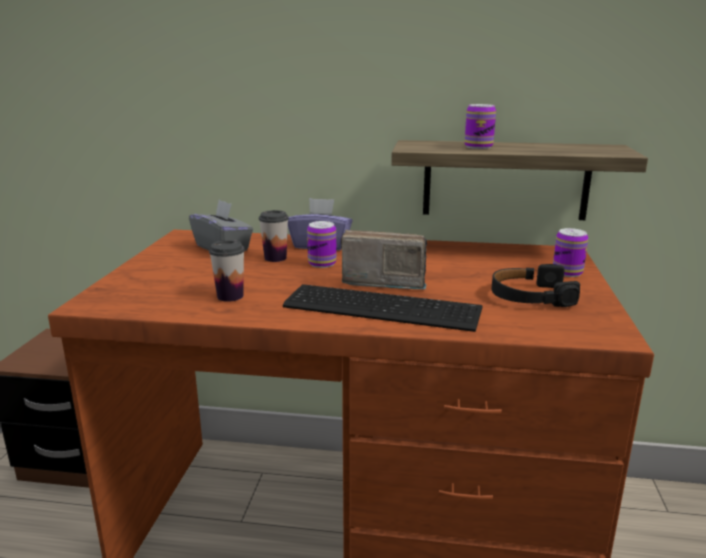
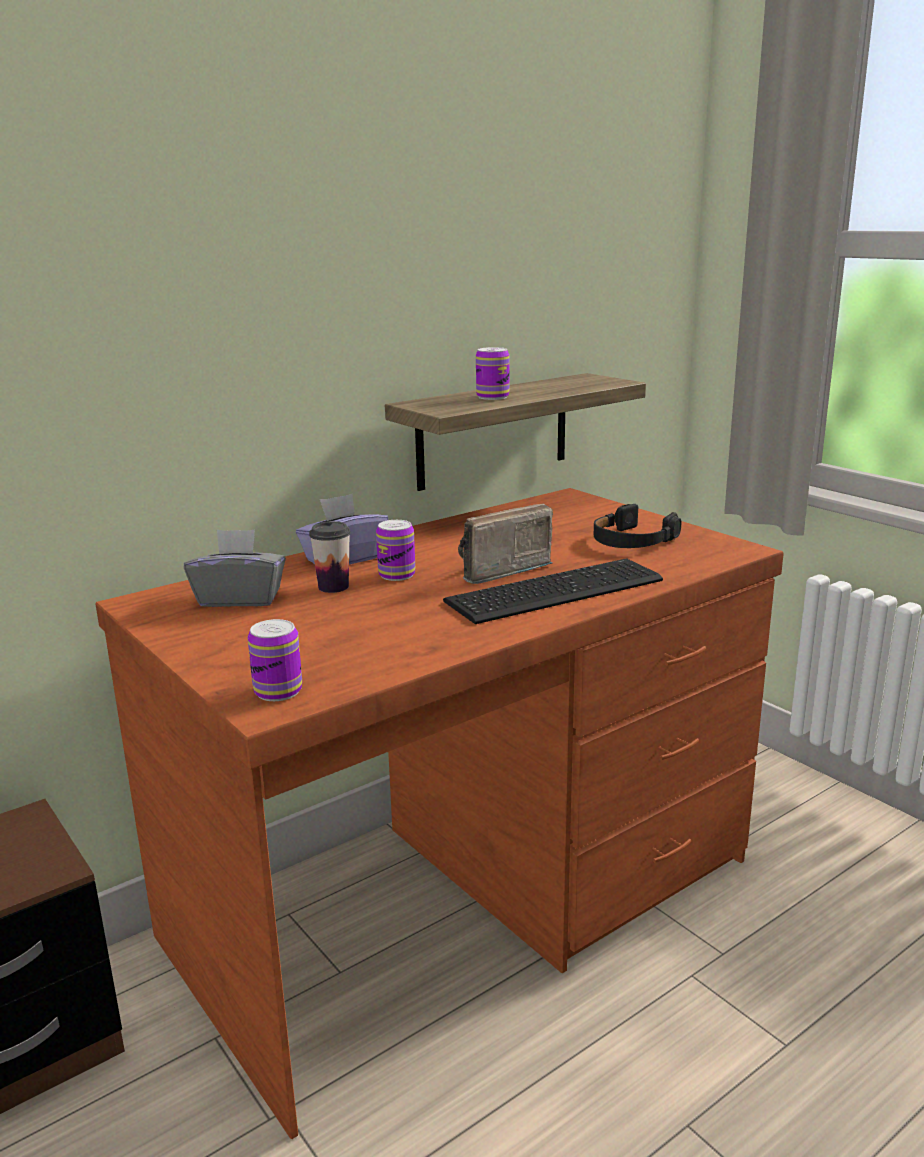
camera: 45 degrees left, 0 degrees up
cup [209,240,245,302] -> none
can [553,228,588,277] -> can moved to [248,619,302,701]

